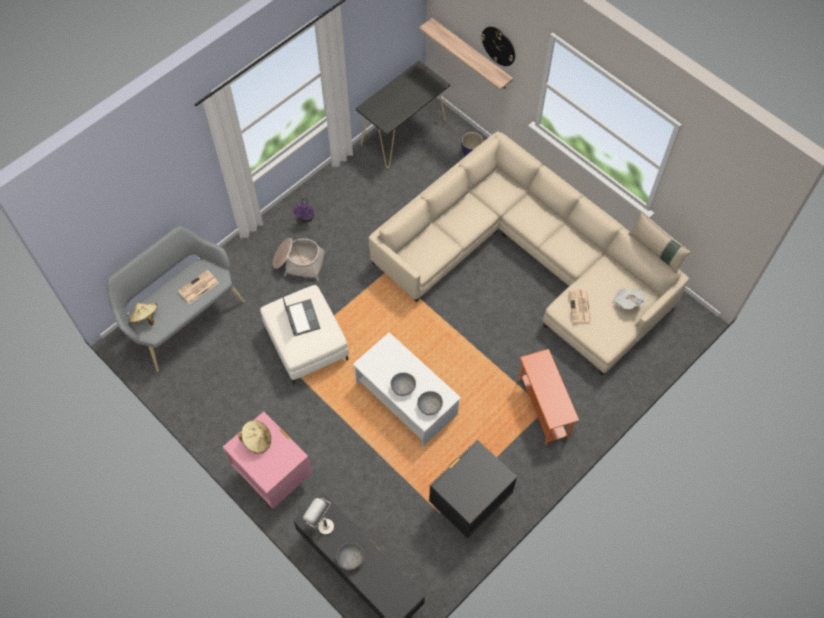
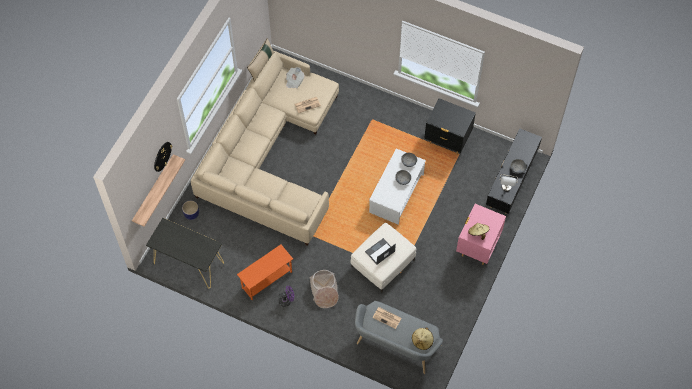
camera: 110 degrees left, 0 degrees up
orange side table [519,349,579,444] -> orange side table moved to [237,245,293,300]

